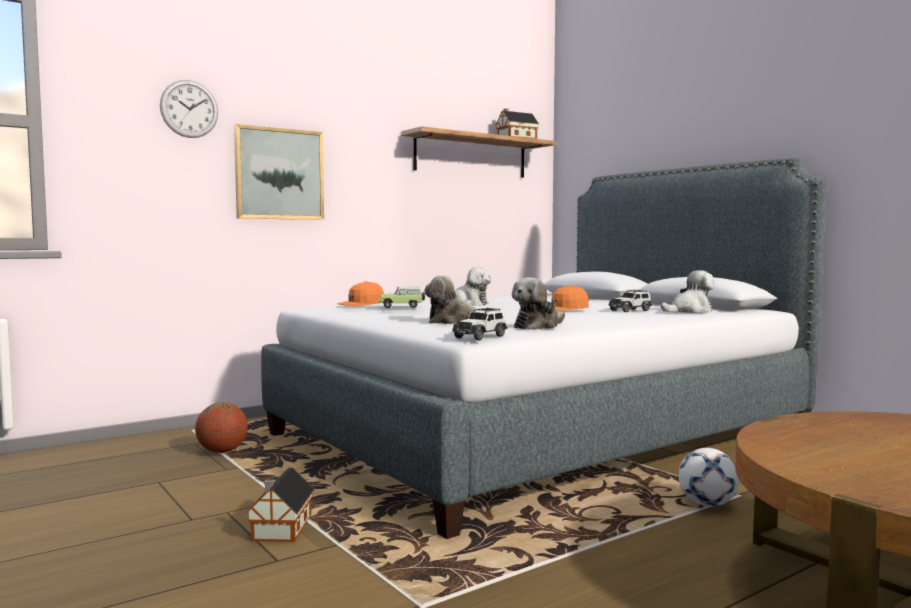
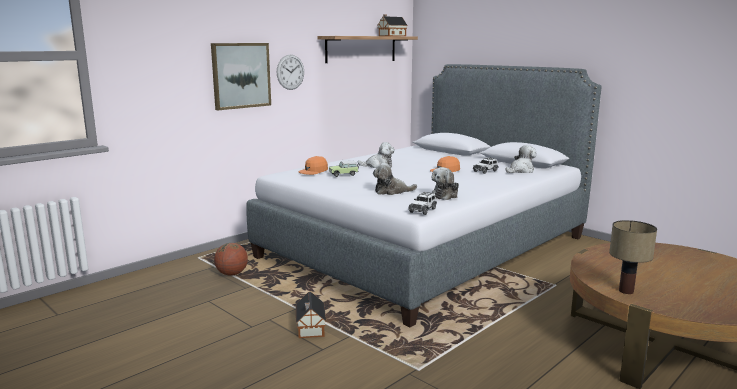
camera: 10 degrees left, 10 degrees up
wall clock [160,80,218,138] -> wall clock moved to [277,55,304,90]
football [678,448,739,507] -> none
none -> table lamp [609,220,657,294]

